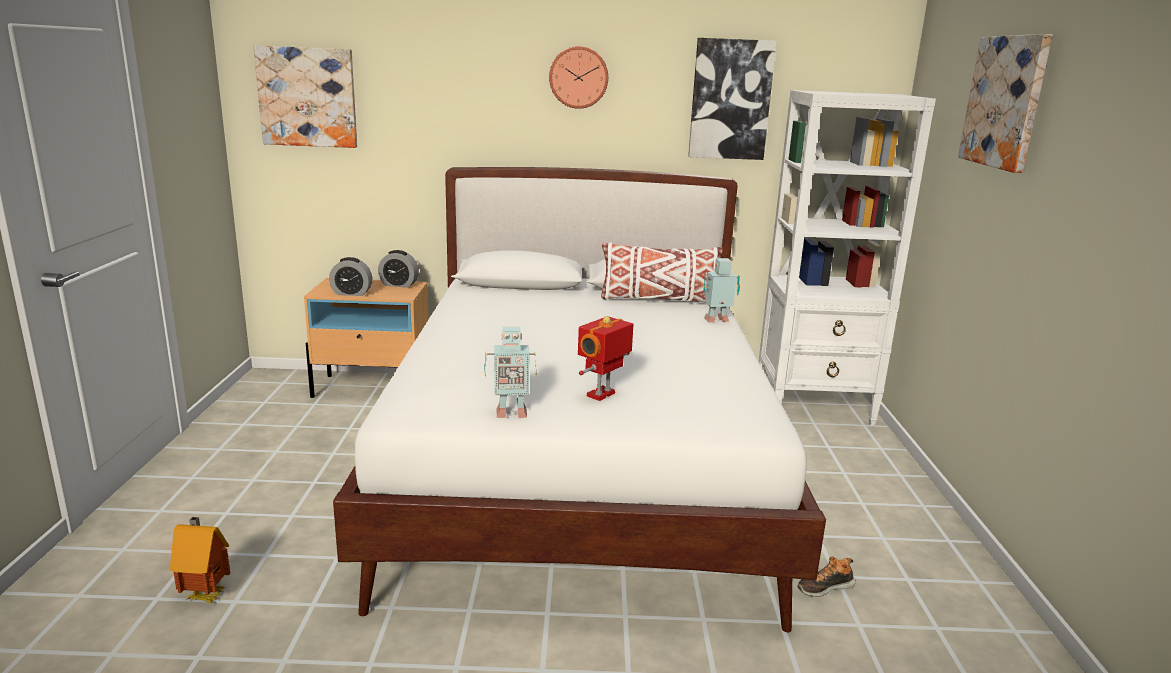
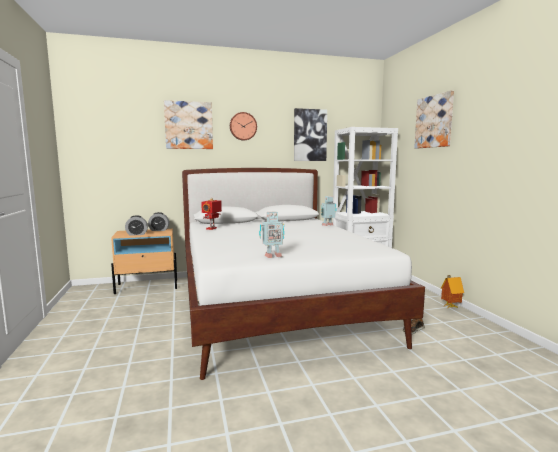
camera: 15 degrees left, 10 degrees down
toy house [170,517,230,603] -> toy house moved to [441,275,464,308]
picture [254,45,357,148] -> picture moved to [164,100,213,149]
toy robot [578,316,633,401] -> toy robot moved to [201,198,222,230]
white pillow [601,243,723,302] -> none

